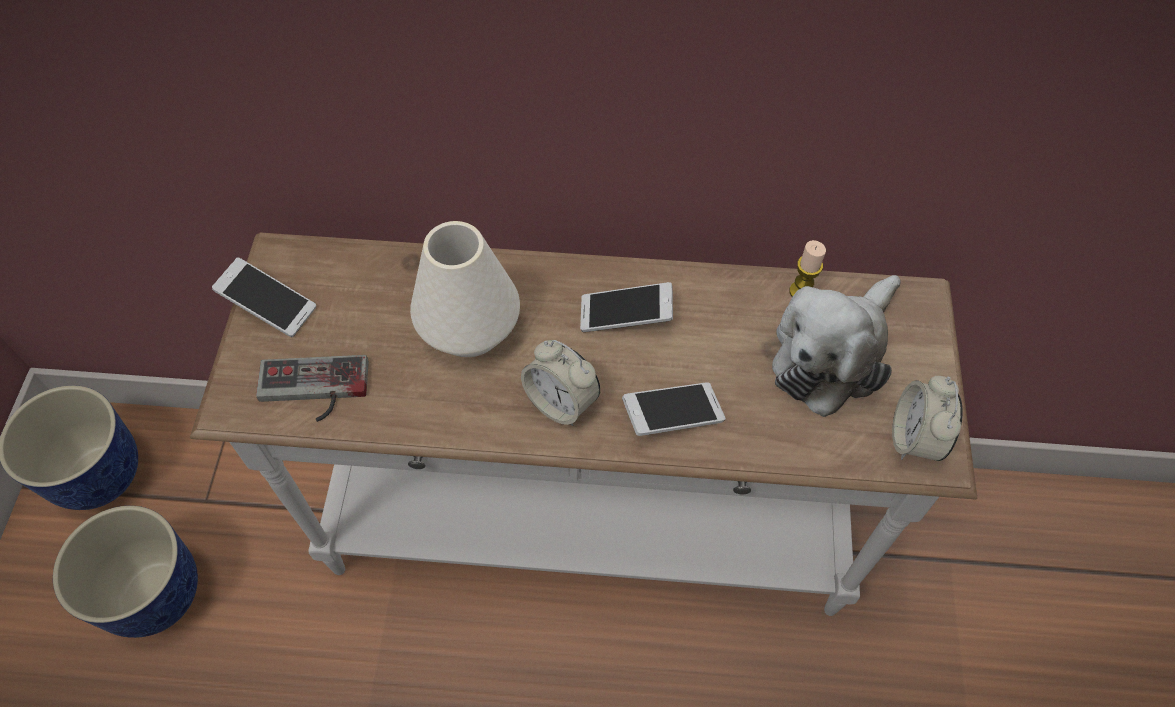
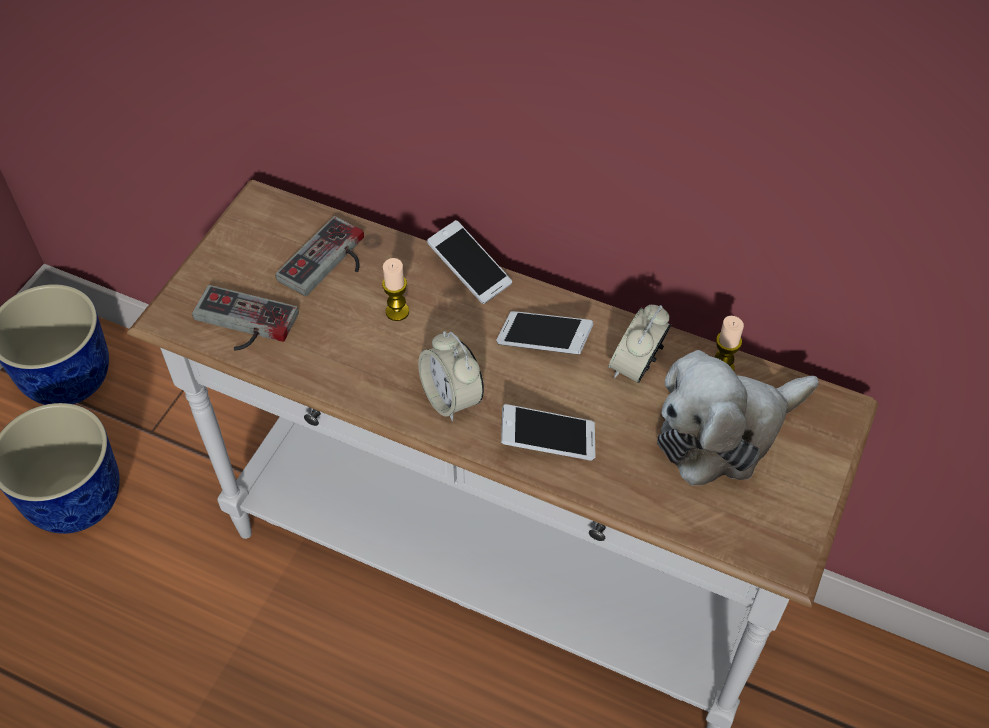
camera: 20 degrees right, 5 degrees down
phone [212,257,316,337] -> phone moved to [427,220,512,304]
white vase [410,221,520,357] -> candle [382,258,409,321]
alarm clock [892,376,963,461] -> alarm clock moved to [608,305,671,383]
none -> game controller [275,216,364,296]

